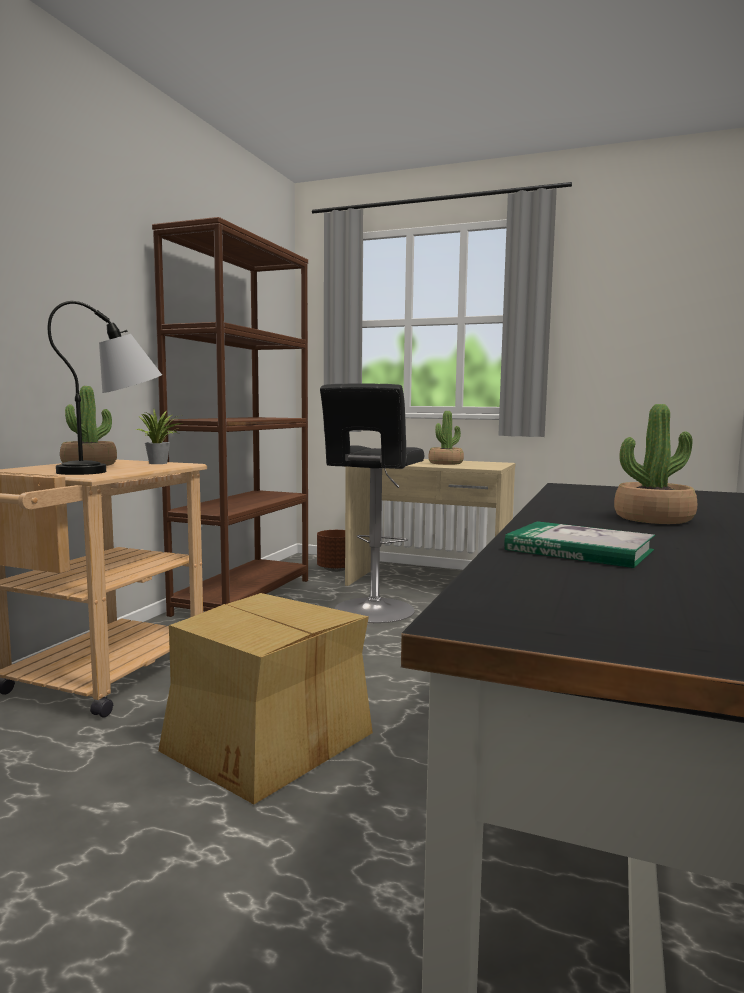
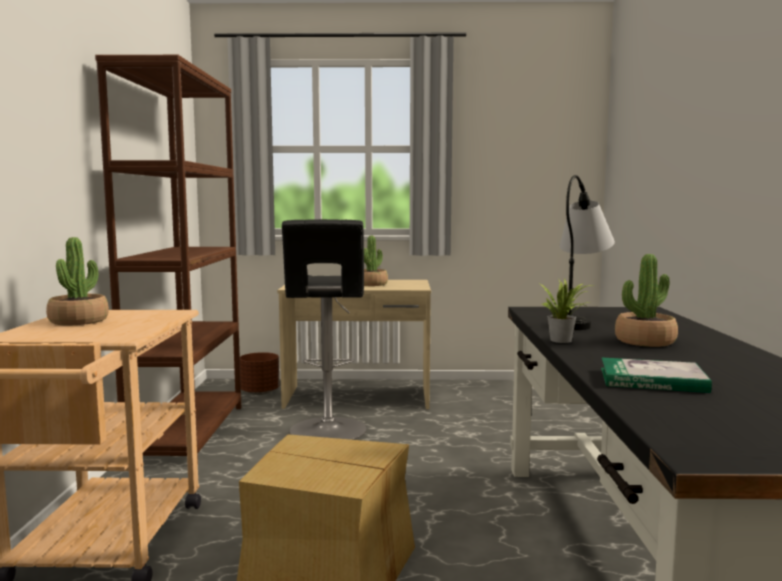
camera: 20 degrees left, 0 degrees up
table lamp [48,301,162,475] -> table lamp moved to [548,175,615,330]
potted plant [136,409,183,464] -> potted plant moved to [538,278,594,343]

